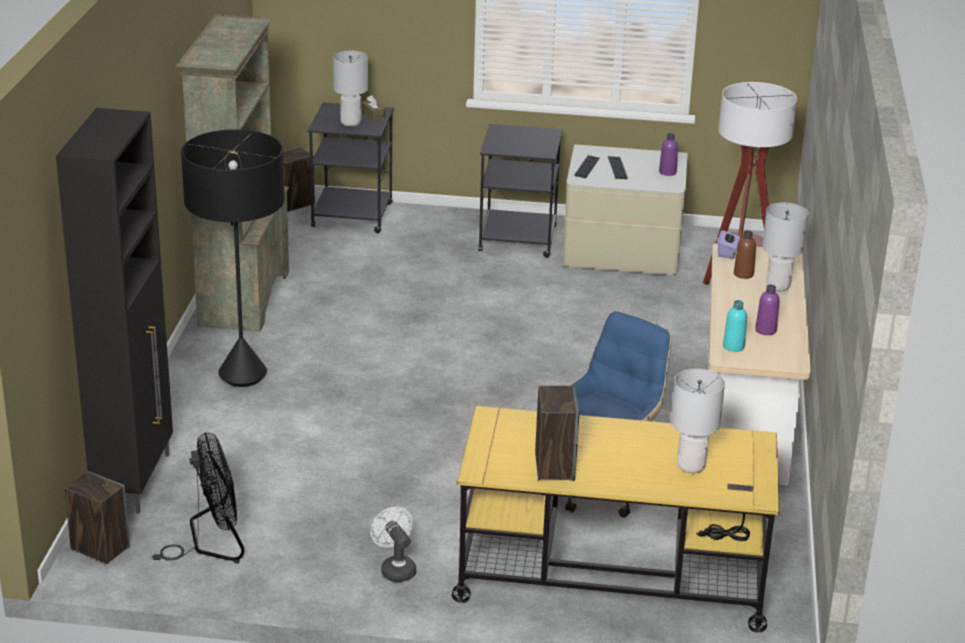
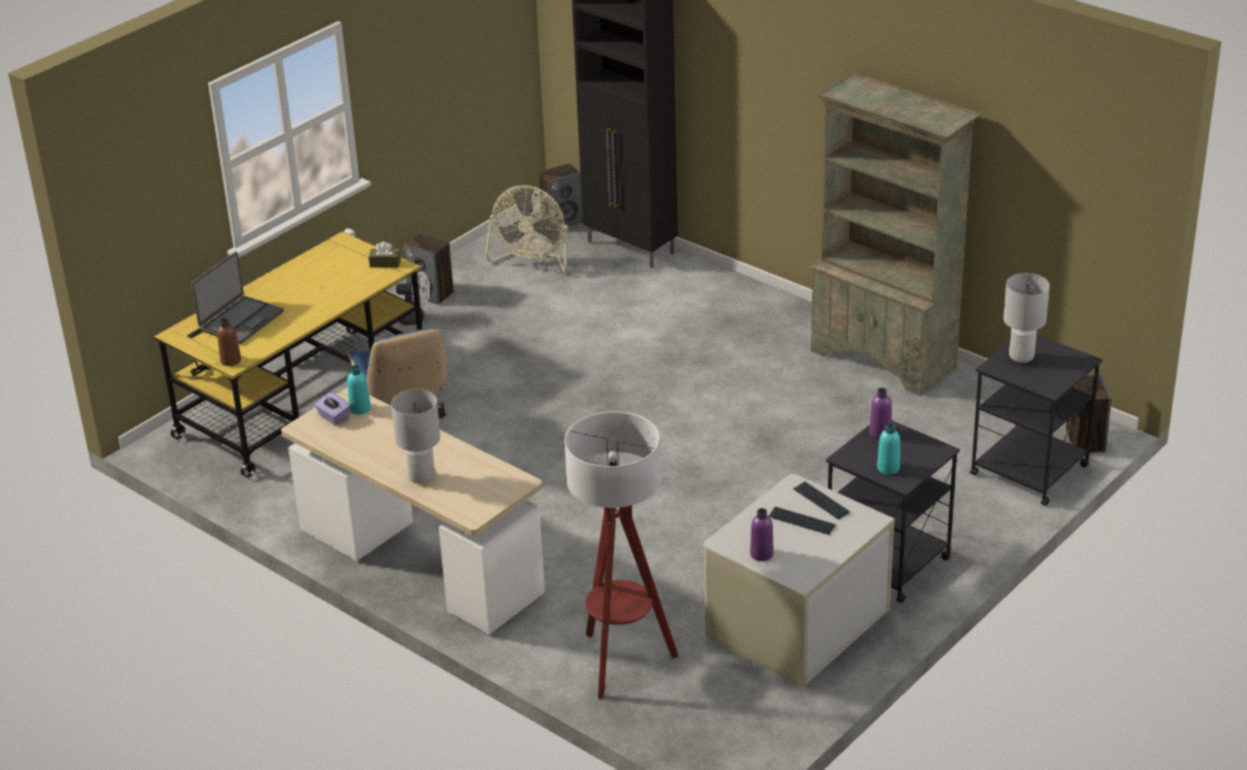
camera: 125 degrees right, 5 degrees up
black fan [151,432,244,564] -> beige fan [485,185,568,275]
black floor lamp [181,129,285,387] -> none
brown tissue box [361,95,385,121] -> brown tissue box moved to [369,241,401,268]
speaker [535,385,579,481] -> speaker moved to [403,234,454,305]
grey table lamp [671,369,725,473] -> laptop [191,252,284,344]
purple tissue box [718,230,740,258] -> purple tissue box moved to [315,392,351,425]
brown bottle [734,230,756,279] -> brown bottle moved to [217,318,241,366]
purple bottle [755,284,779,335] -> purple bottle moved to [869,388,892,439]
none -> turquoise bottle [877,423,900,475]

